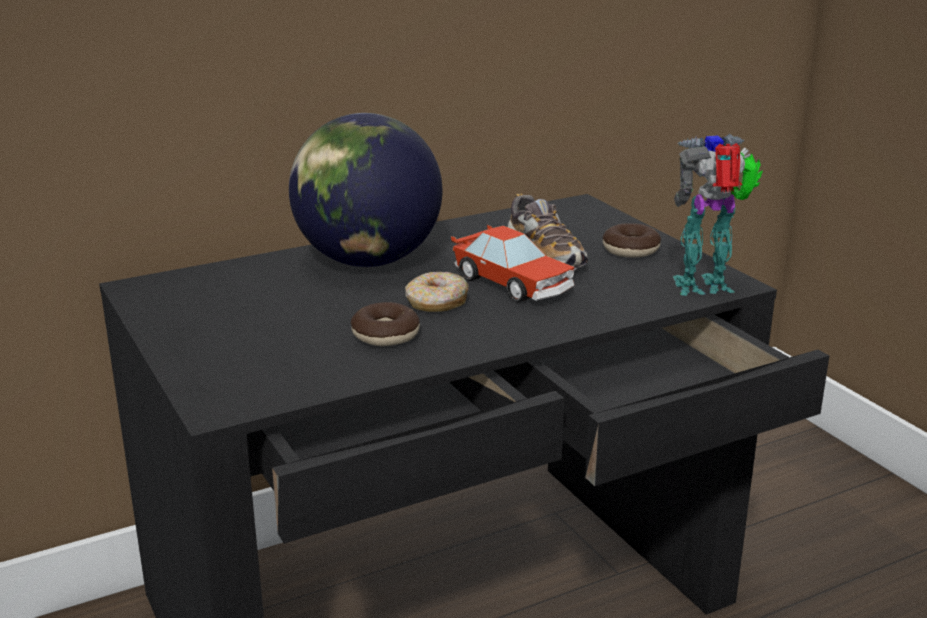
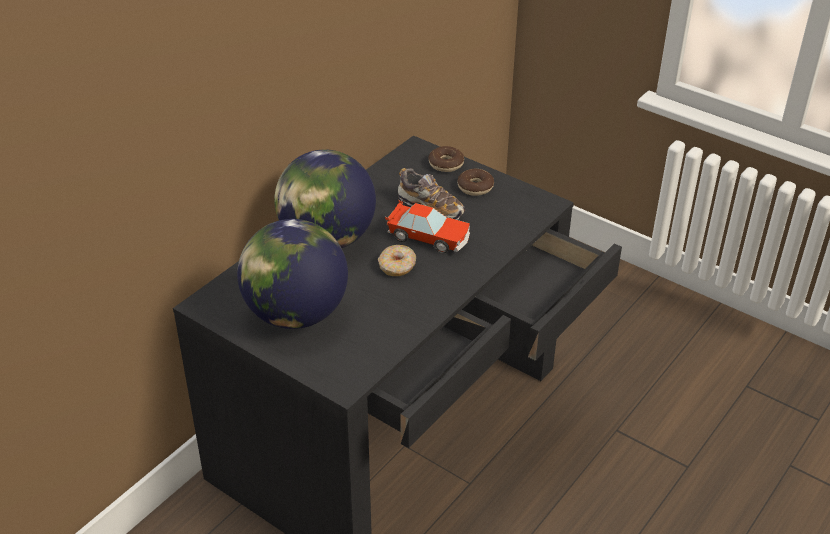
camera: 25 degrees left, 15 degrees up
donut [351,302,420,346] -> donut moved to [429,146,464,172]
toy robot [673,134,763,296] -> none
none -> globe [237,219,348,329]

